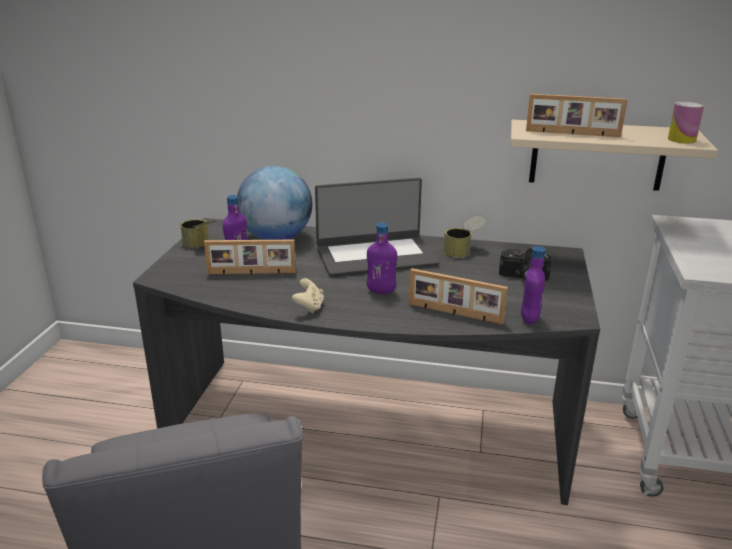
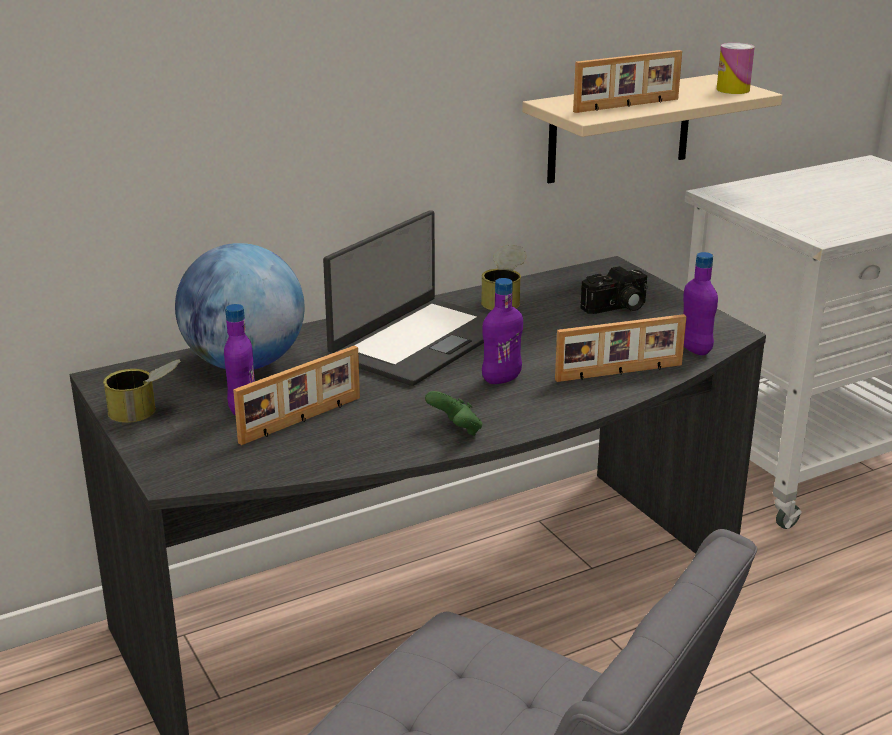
camera: 40 degrees left, 0 degrees up
beige game controller [292,278,324,314] -> green game controller [425,391,482,436]

